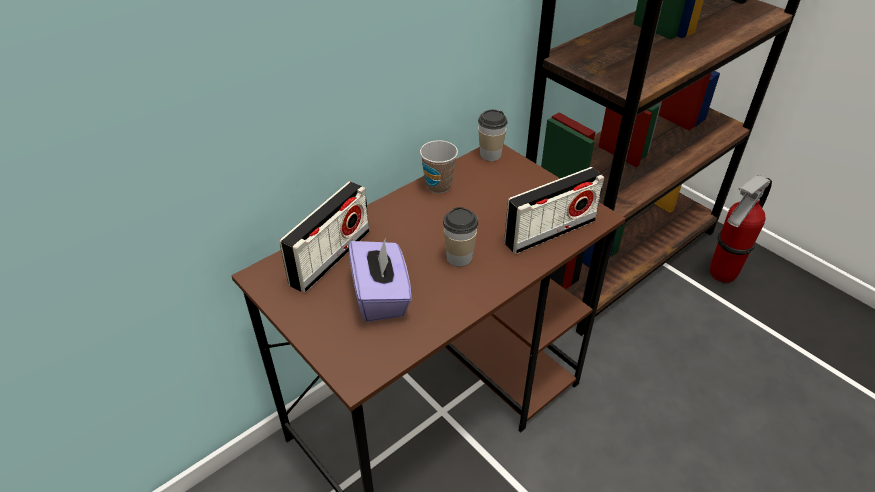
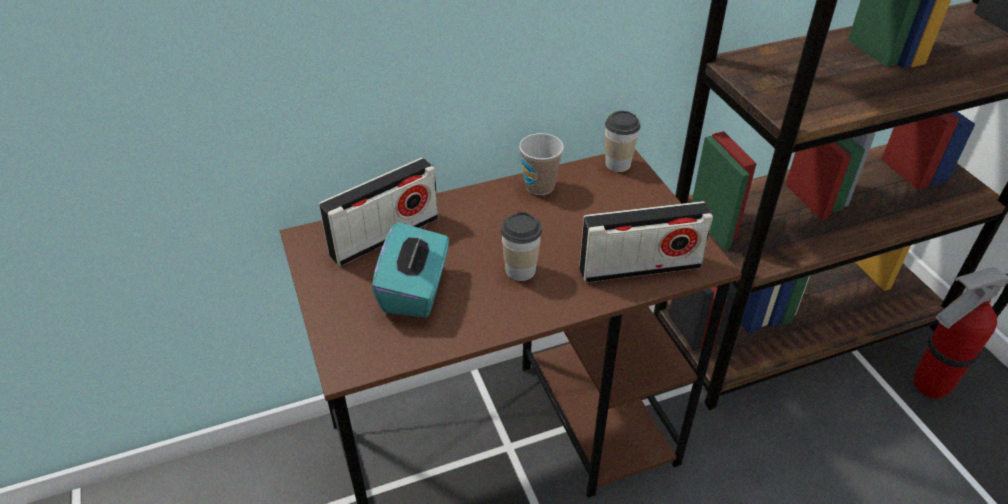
camera: 20 degrees right, 0 degrees up
purple tissue box [349,237,412,322] -> turquoise tissue box [372,222,449,318]

